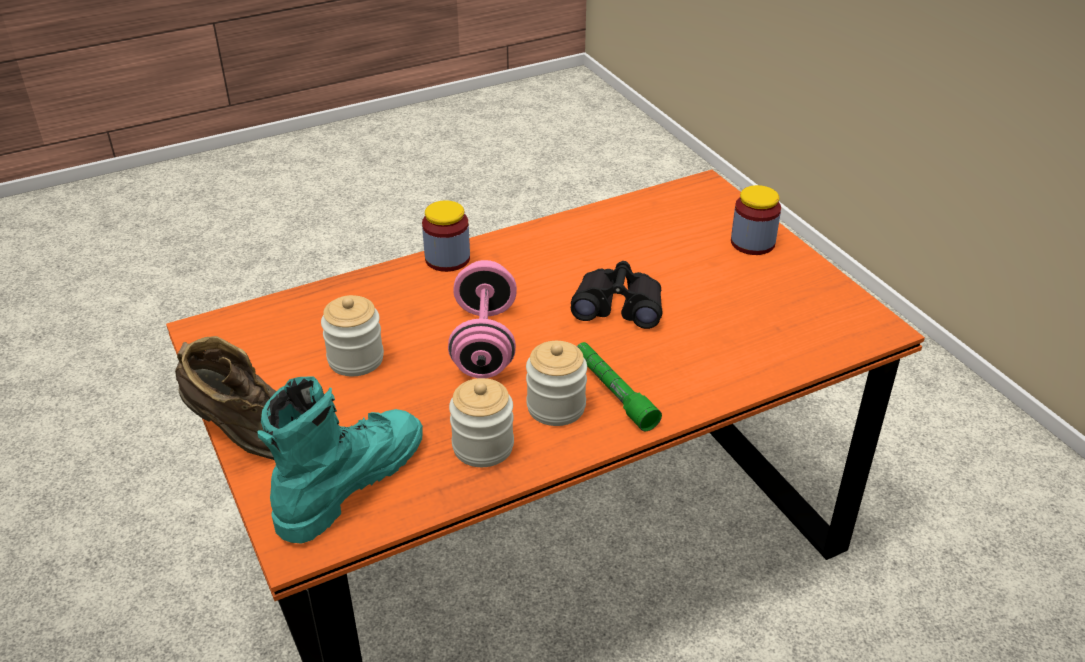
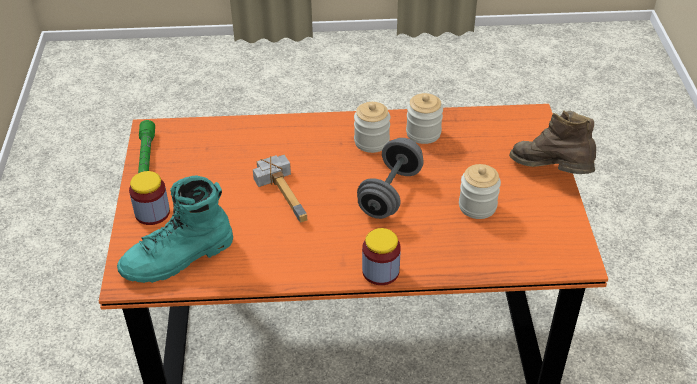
camera: 155 degrees left, 5 degrees up
turquoise boot [257,376,423,544] -> turquoise boot moved to [117,175,233,283]
pink dumbbell [448,260,517,378] -> grey dumbbell [357,138,424,219]
black binoculars [571,261,663,329] -> hammer [253,155,307,223]
green flashlight [577,342,662,431] -> green flashlight moved to [138,120,155,173]

